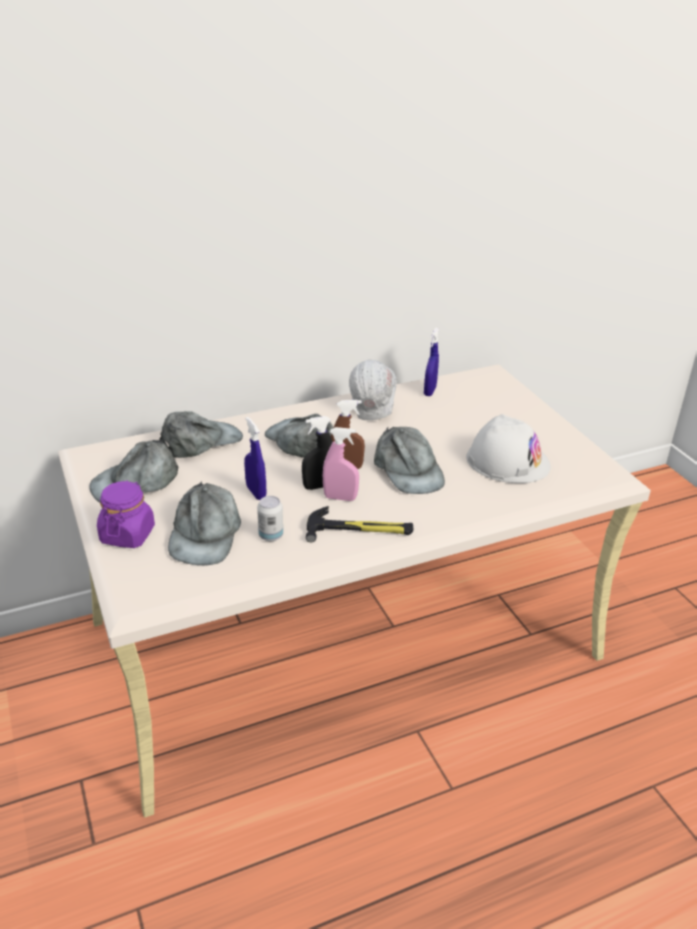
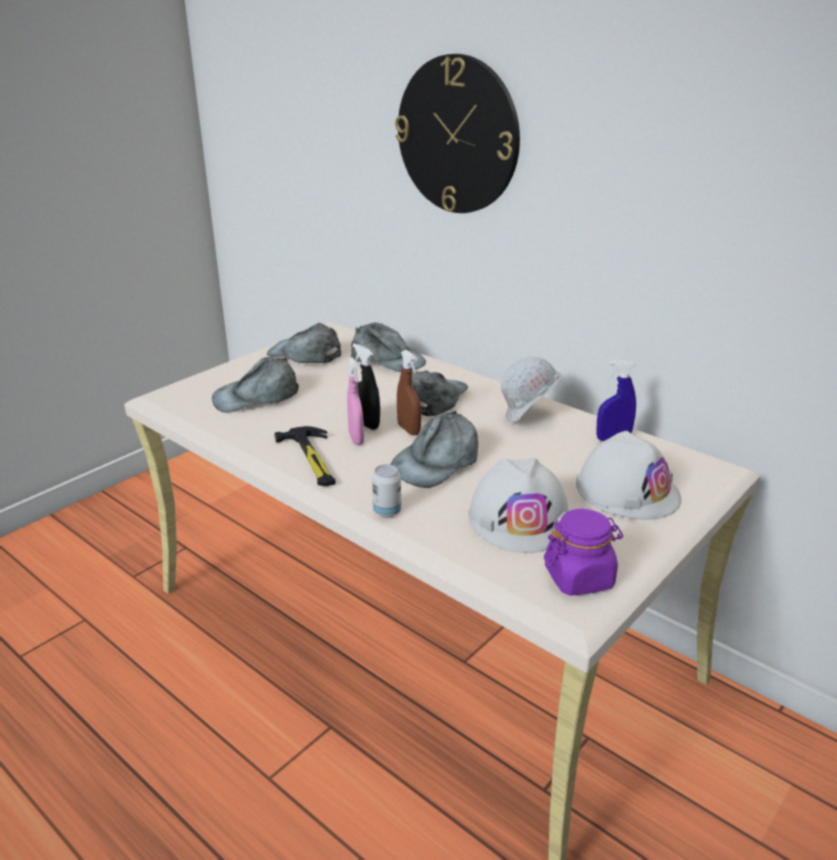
camera: 65 degrees right, 5 degrees down
purple jar [97,480,155,548] -> purple jar moved to [544,509,623,596]
blue spray bottle [244,417,266,500] -> none
can [257,496,283,541] -> can moved to [372,464,401,518]
none -> wall clock [395,54,520,213]
none -> white hard hat [576,431,681,519]

